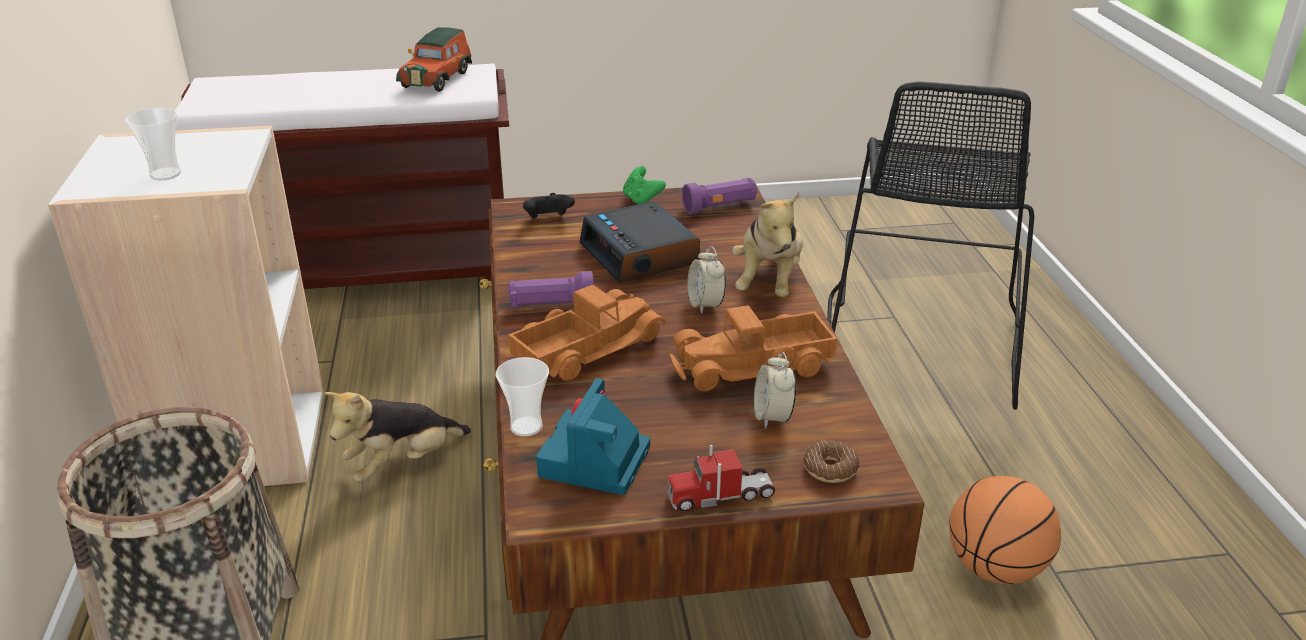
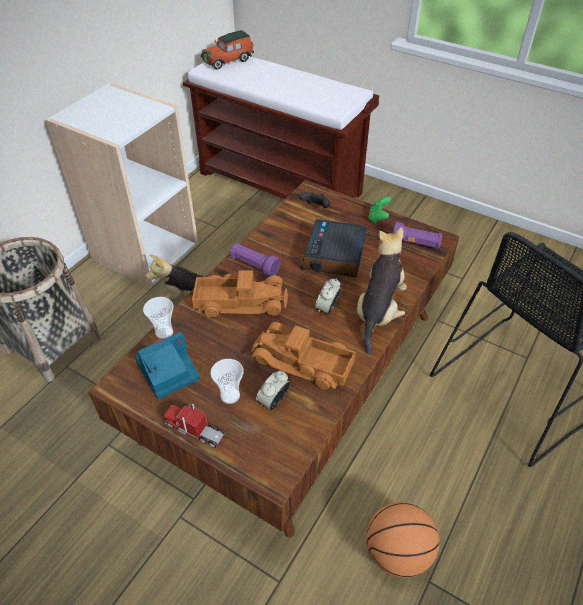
camera: 40 degrees right, 15 degrees up
cup [125,108,181,180] -> cup moved to [211,359,244,404]
toy car [396,27,472,92] -> toy car moved to [201,30,255,70]
plush toy [732,192,803,298] -> plush toy turned 150 degrees clockwise [357,227,407,354]
donut [804,440,859,483] -> none

